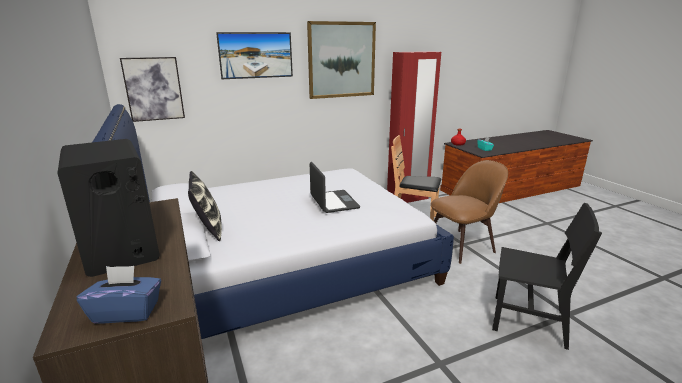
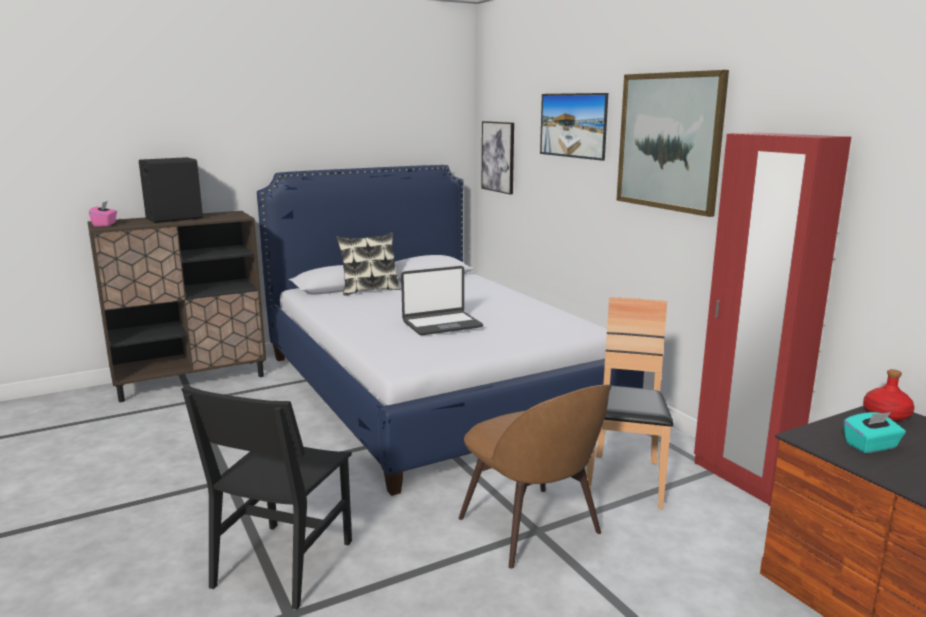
camera: 85 degrees right, 5 degrees down
blue tissue box [76,266,161,324] -> pink tissue box [89,201,117,227]

